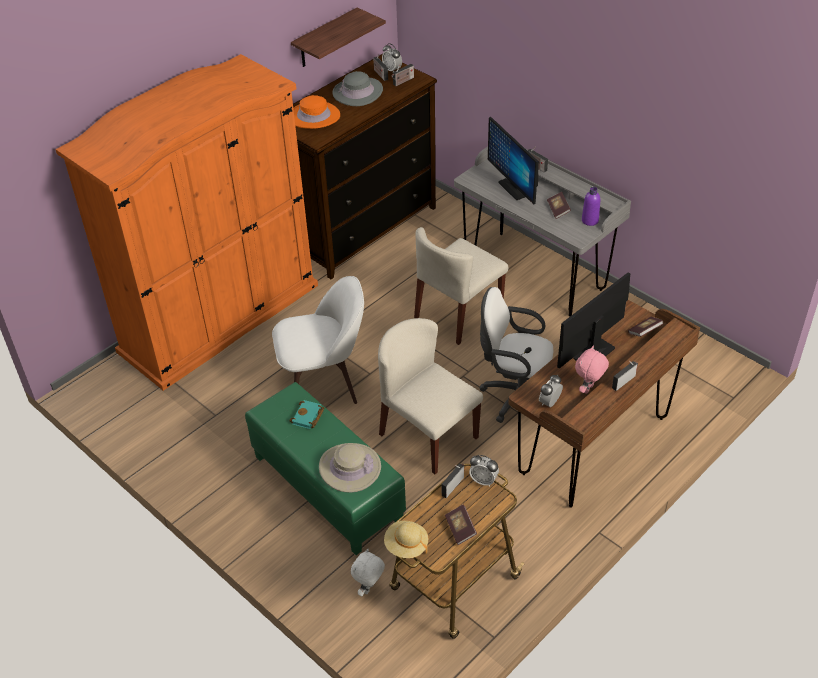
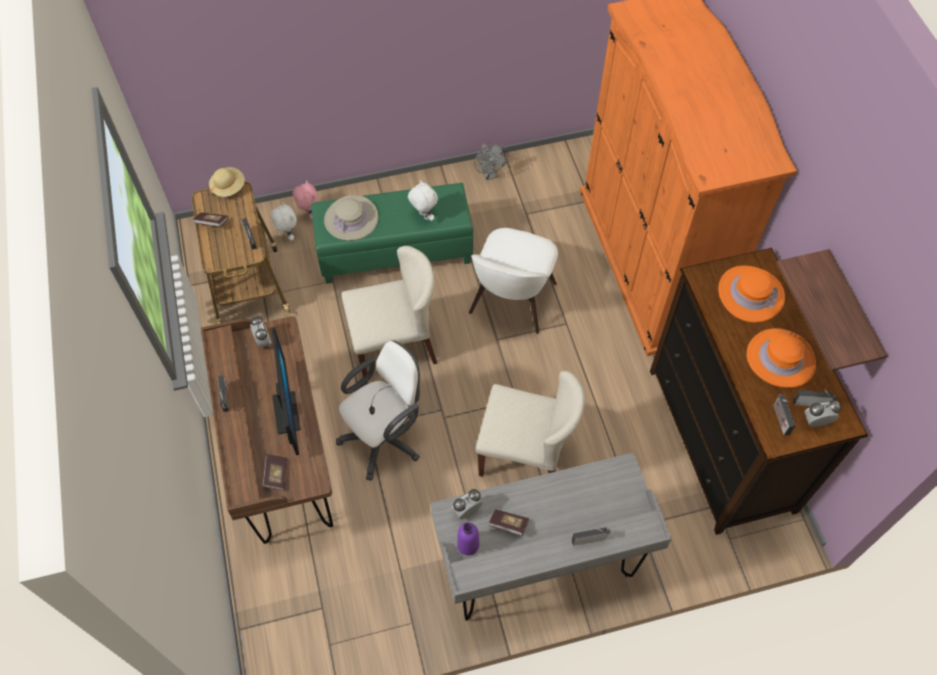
camera: 120 degrees right, 15 degrees up
turquoise book [289,400,325,429] -> white plush toy [408,180,438,221]
grey hat [333,71,383,106] -> orange hat [747,328,816,388]
beige chair [414,227,508,345] -> beige chair turned 120 degrees clockwise [475,371,585,477]
alarm clock [469,455,499,487] -> alarm clock moved to [452,489,483,519]
monitor [488,117,538,205] -> none
pink plush toy [575,346,609,394] -> pink plush toy moved to [293,180,318,219]
none -> grey fan [474,144,508,180]

